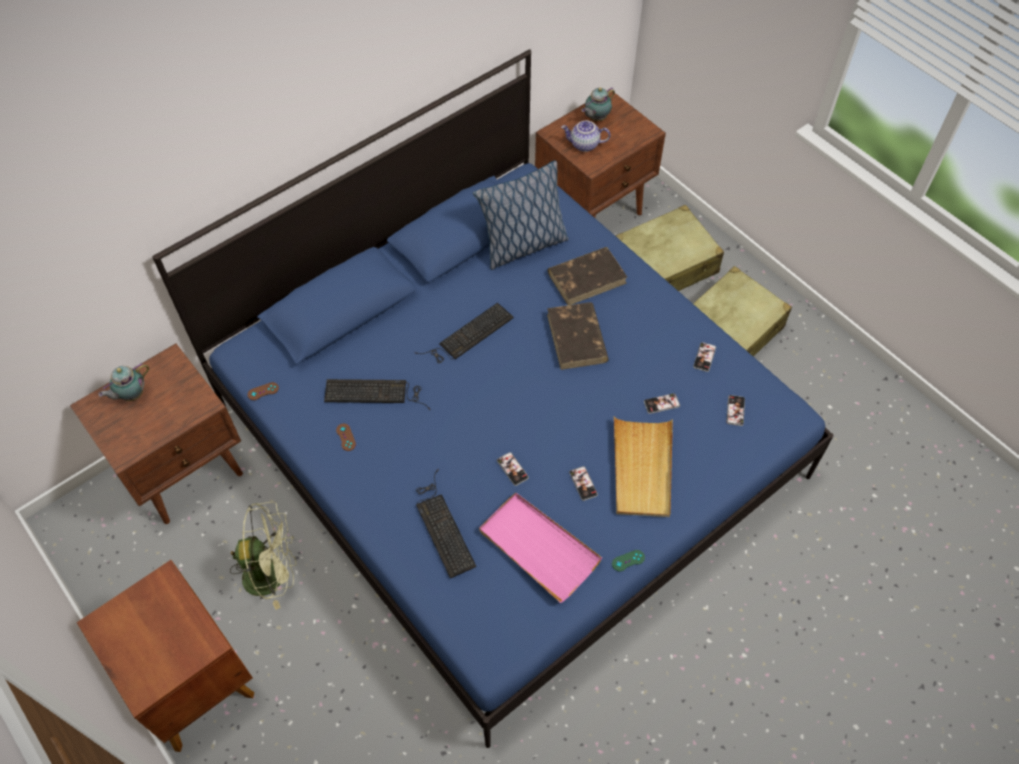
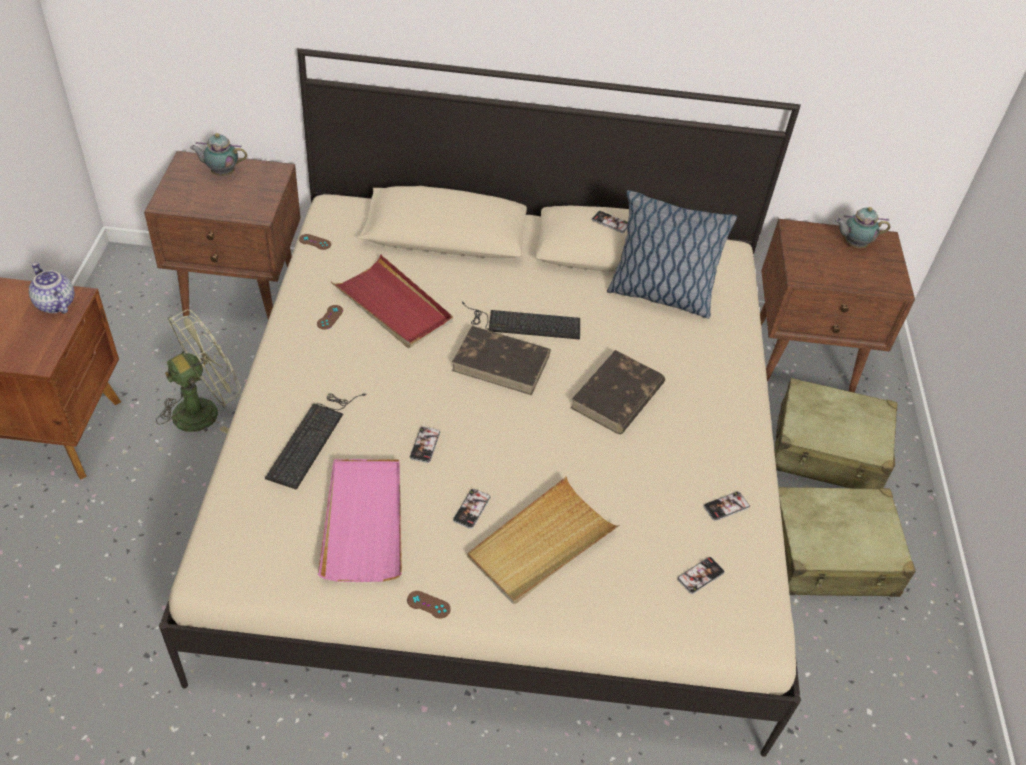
camera: 40 degrees right, 10 degrees down
blue bed [152,49,834,748] -> beige bed [159,48,801,757]
green fan [230,502,296,610] -> green fan turned 75 degrees counterclockwise [156,309,241,434]
keyboard [324,379,431,410] -> red tray [331,255,453,348]
brown book [548,247,627,305] -> brown book moved to [452,326,551,395]
teapot [561,121,610,152] -> teapot moved to [29,262,74,314]
green game controller [612,550,645,571] -> brown game controller [407,591,451,619]
phone [644,393,680,414] -> phone moved to [592,211,628,233]

